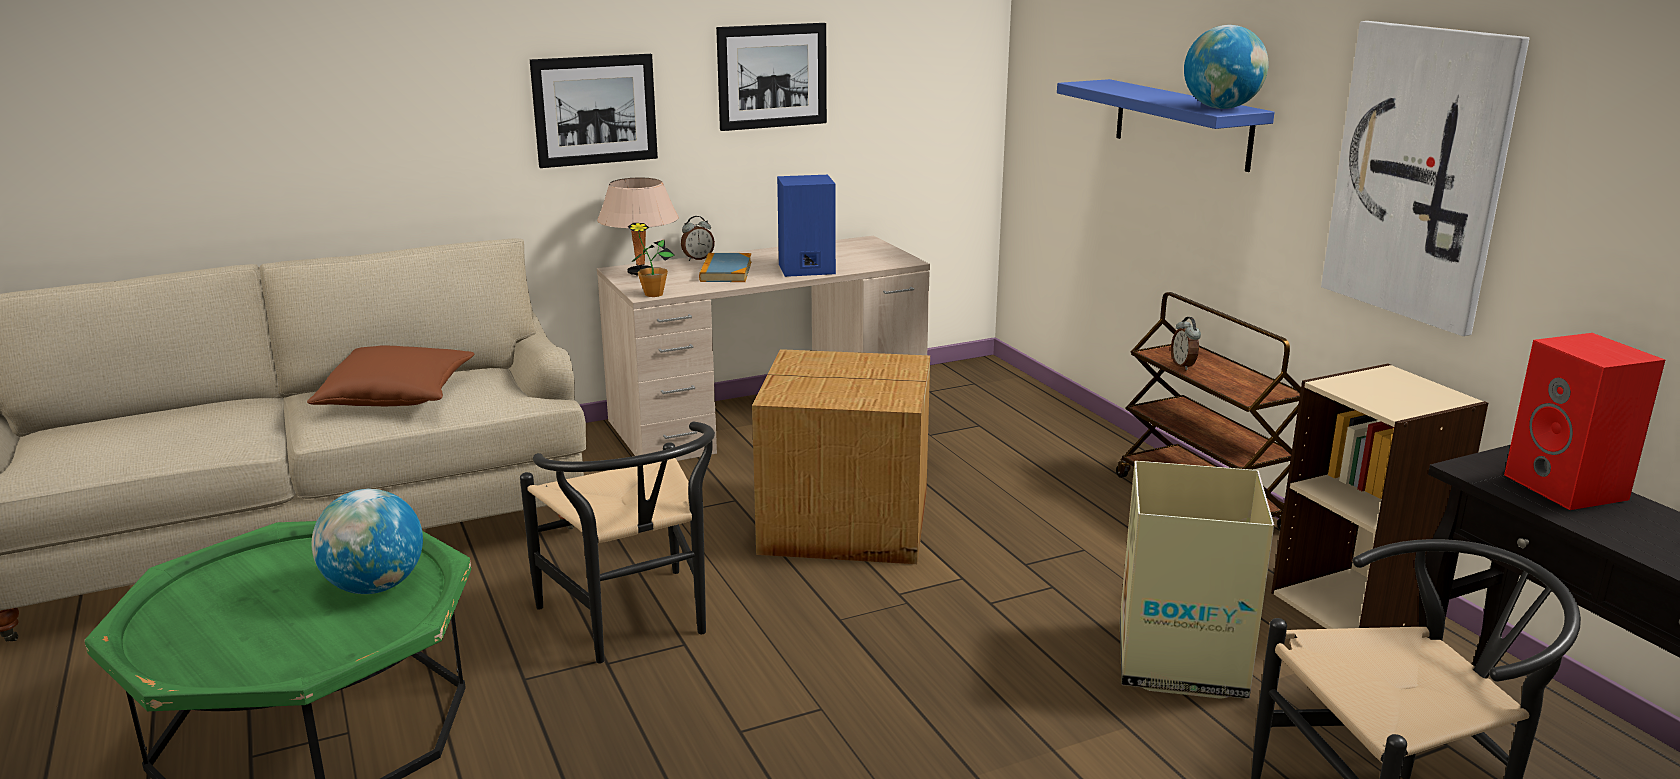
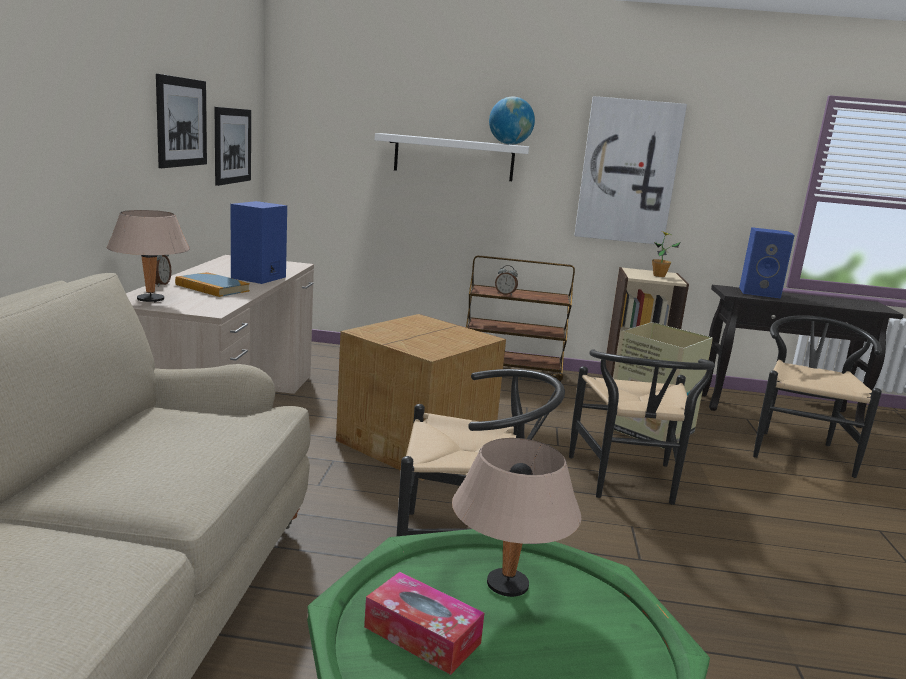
camera: 60 degrees left, 5 degrees down
brown pillow [307,345,475,406] -> none
globe [312,489,423,594] -> beige table lamp [452,438,582,597]
picture [530,54,658,168] -> picture moved to [215,107,251,186]
potted plant [628,223,674,297] -> potted plant moved to [652,231,680,277]
blue shelf [1057,79,1274,172] -> white shelf [375,133,529,181]
red speaker [1504,333,1665,510] -> blue speaker [739,227,795,299]
none -> tissue box [364,572,484,675]
none -> black chair [569,349,715,505]

